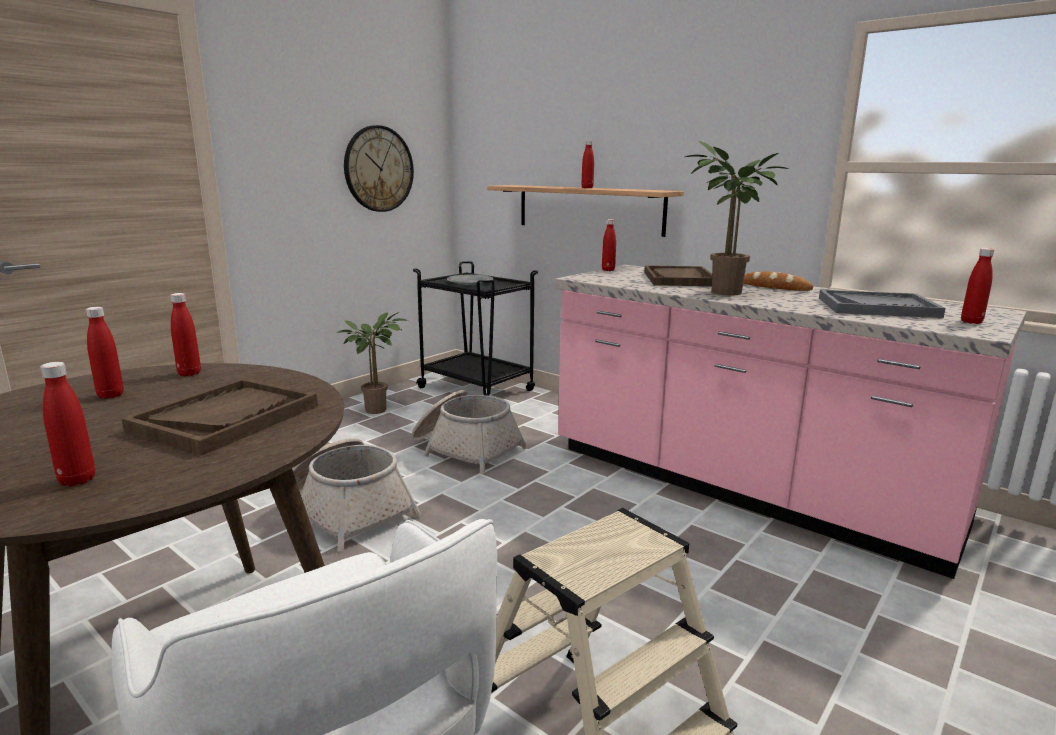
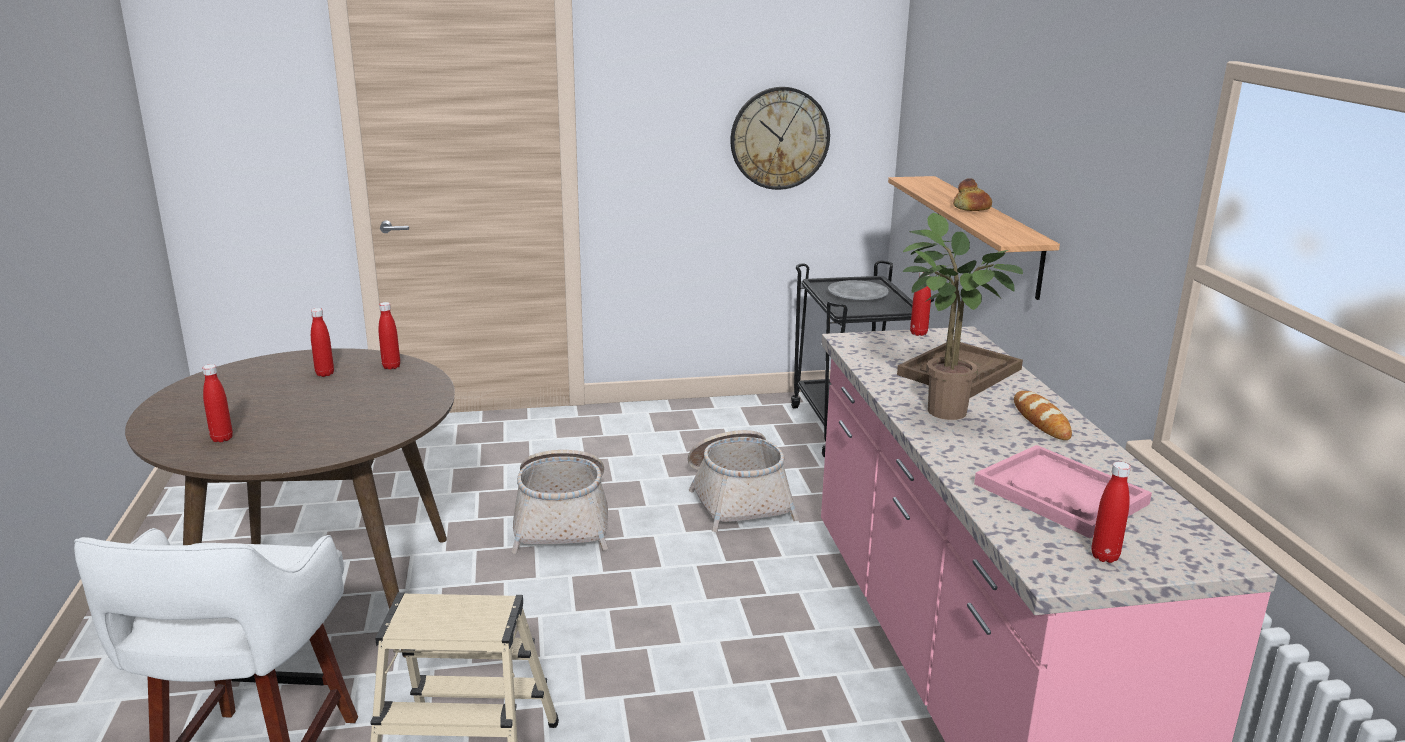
camera: 40 degrees right, 5 degrees up
brown tray [122,378,318,455] -> none
potted plant [337,312,408,414] -> none
red bottle [581,140,594,188] -> bread [953,178,992,211]
grey tray [819,290,946,318] -> pink tray [974,445,1152,538]

